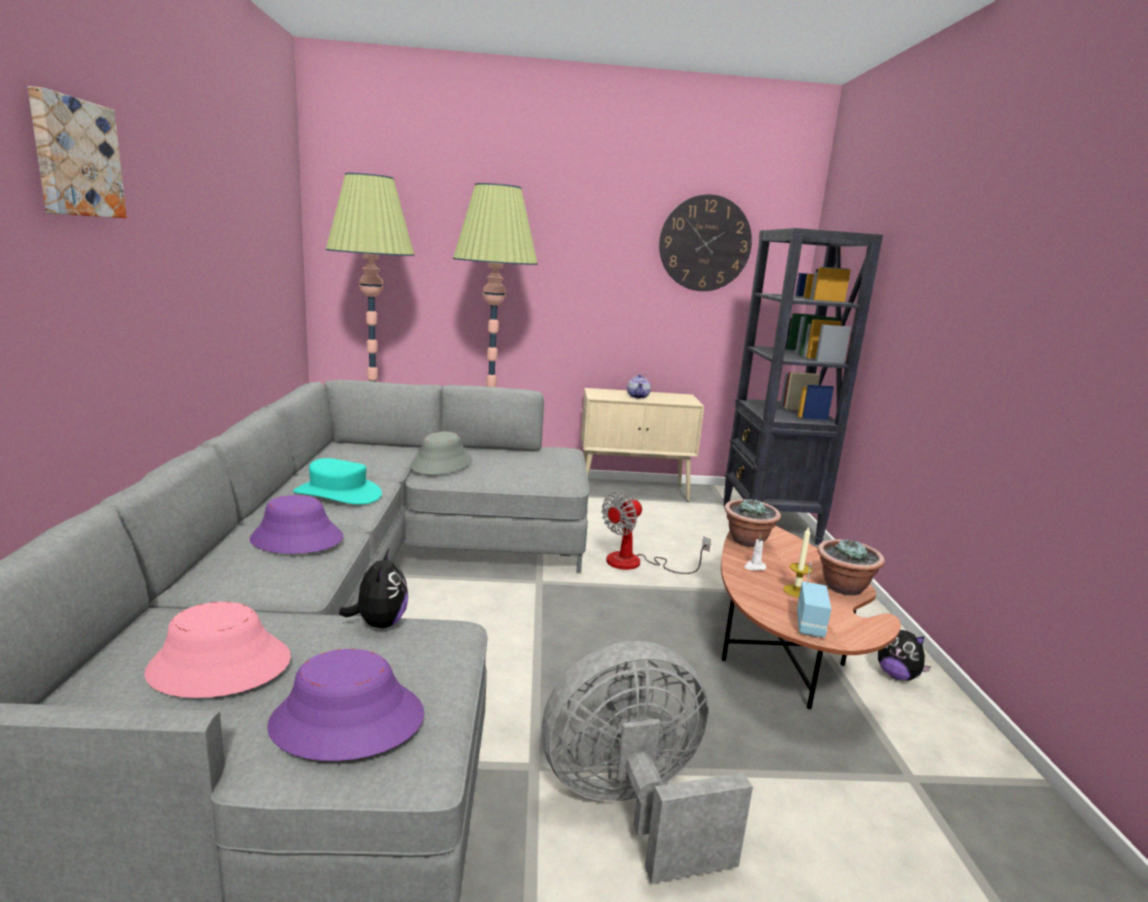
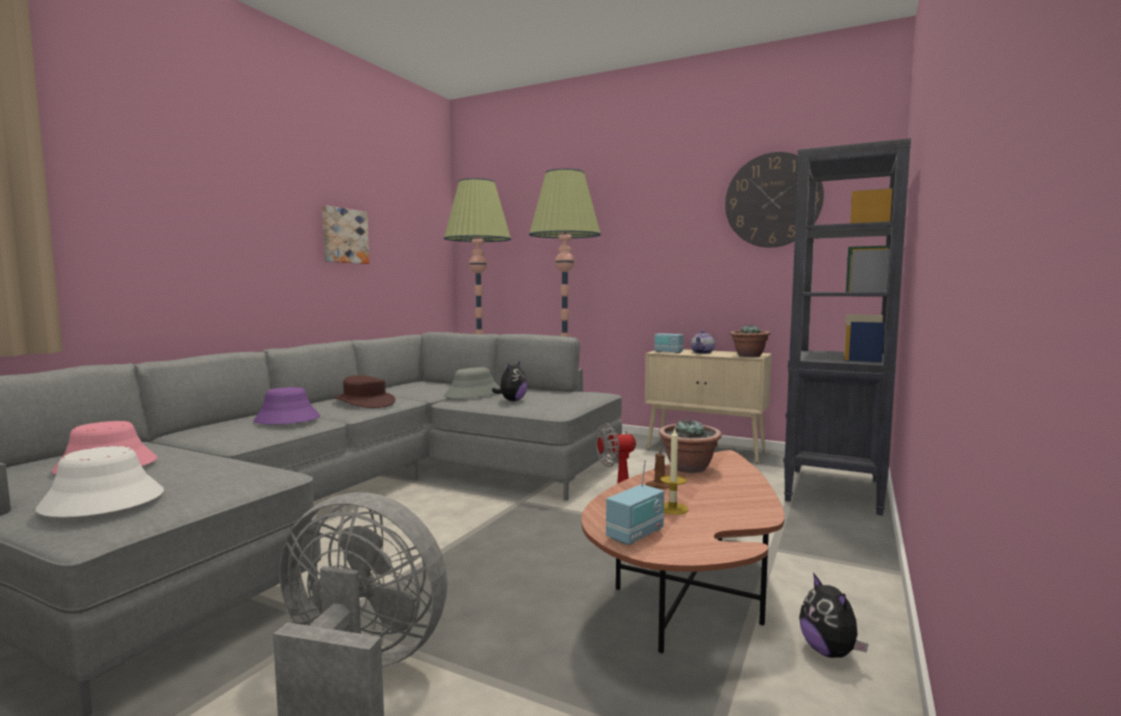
camera: 30 degrees right, 10 degrees down
picture [28,86,127,218] -> picture moved to [322,206,369,264]
purple hat [267,649,425,761] -> white hat [36,446,164,517]
turquoise hat [293,458,382,504] -> brown hat [334,375,395,408]
plush toy [339,548,408,628] -> plush toy moved to [492,361,527,401]
white candle [744,534,766,571] -> brown candle [646,446,670,489]
potted plant [817,539,885,596] -> potted plant moved to [730,325,771,357]
none -> radio [654,323,683,353]

